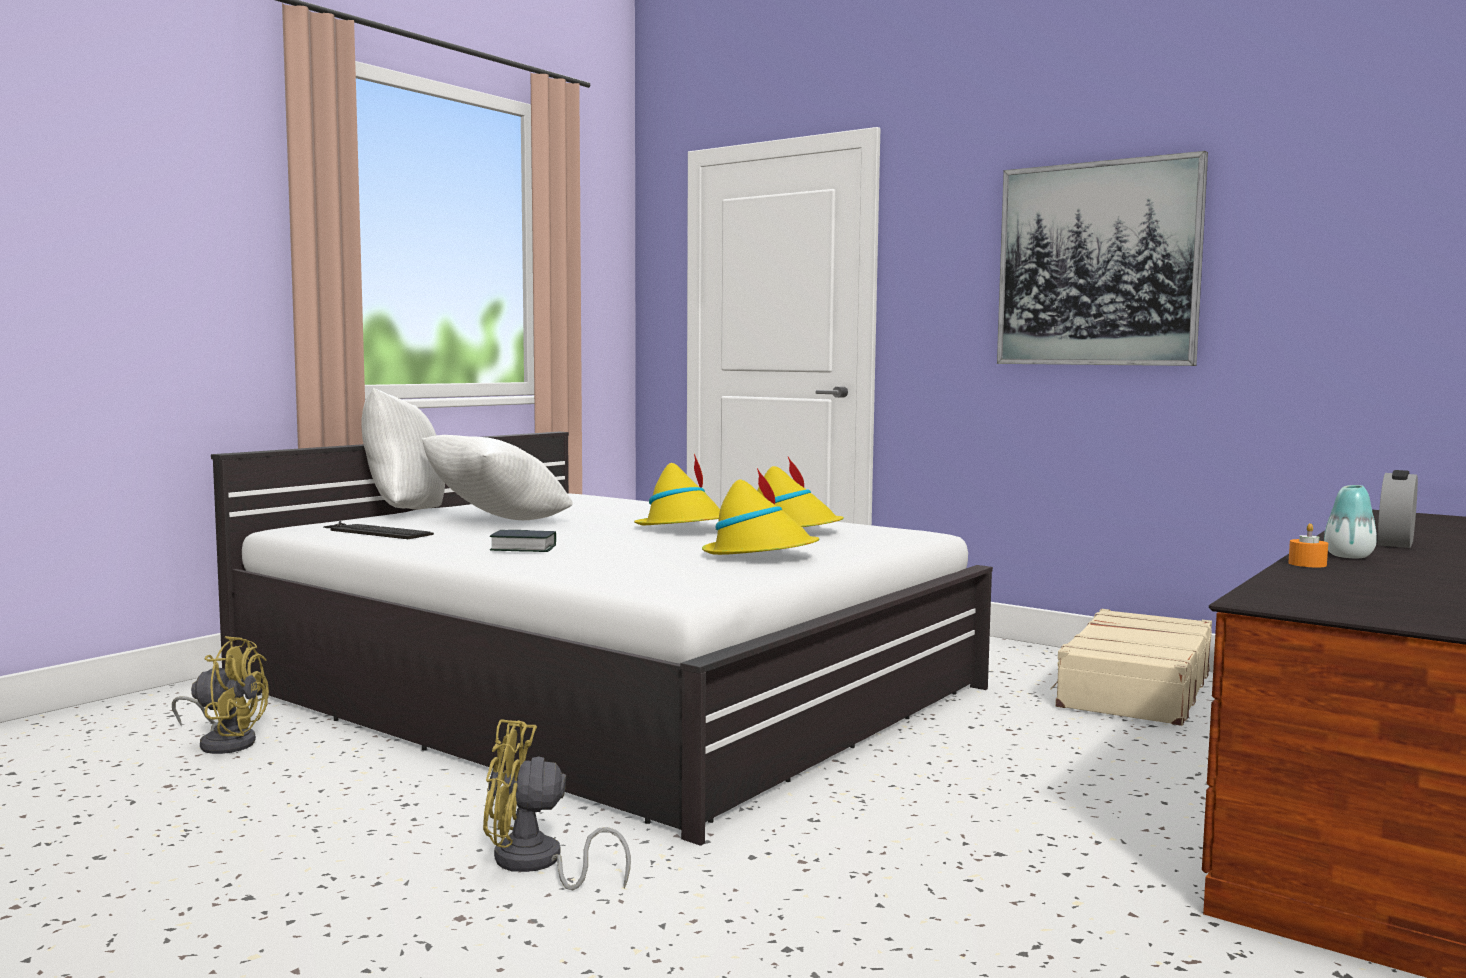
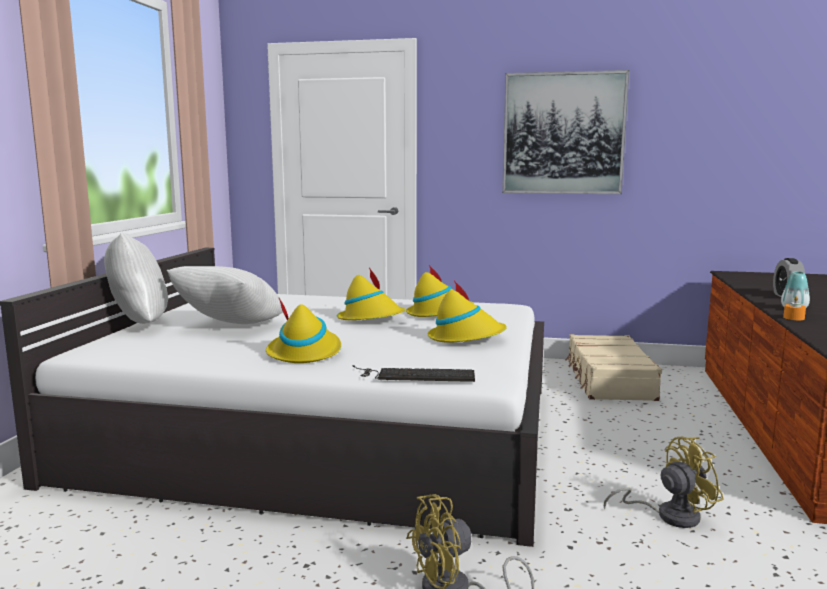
camera: 25 degrees left, 5 degrees up
yellow fan [172,636,269,754] -> yellow fan moved to [604,437,724,528]
keyboard [324,521,434,539] -> keyboard moved to [353,365,475,382]
book [490,530,556,552] -> yellow hat [266,298,341,363]

